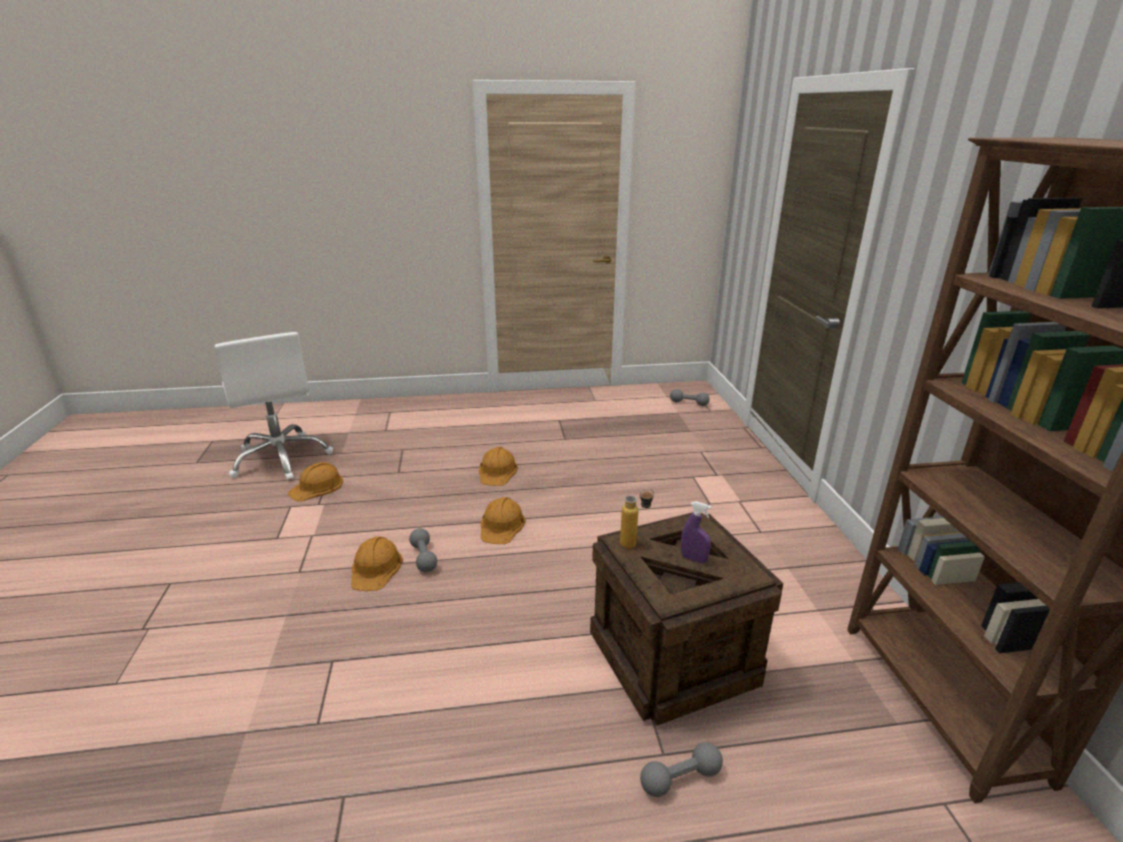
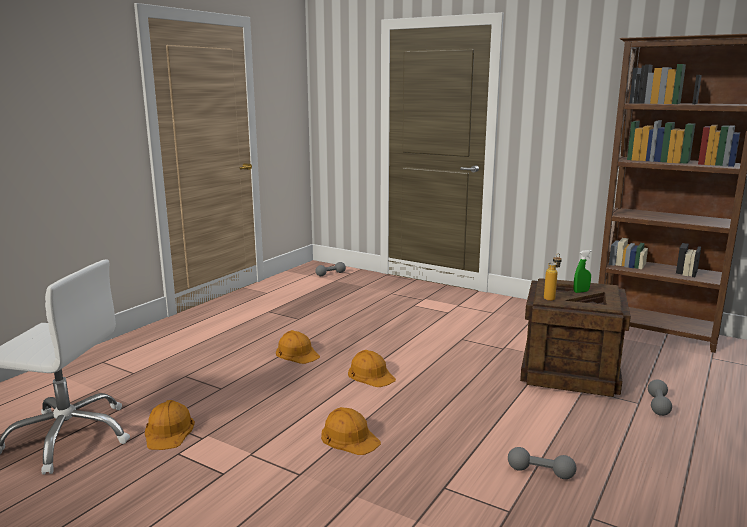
camera: 50 degrees left, 10 degrees down
grey dumbbell [409,528,437,572] -> grey dumbbell moved to [508,447,576,479]
purple spray bottle [681,501,712,563] -> green spray bottle [574,250,592,293]

